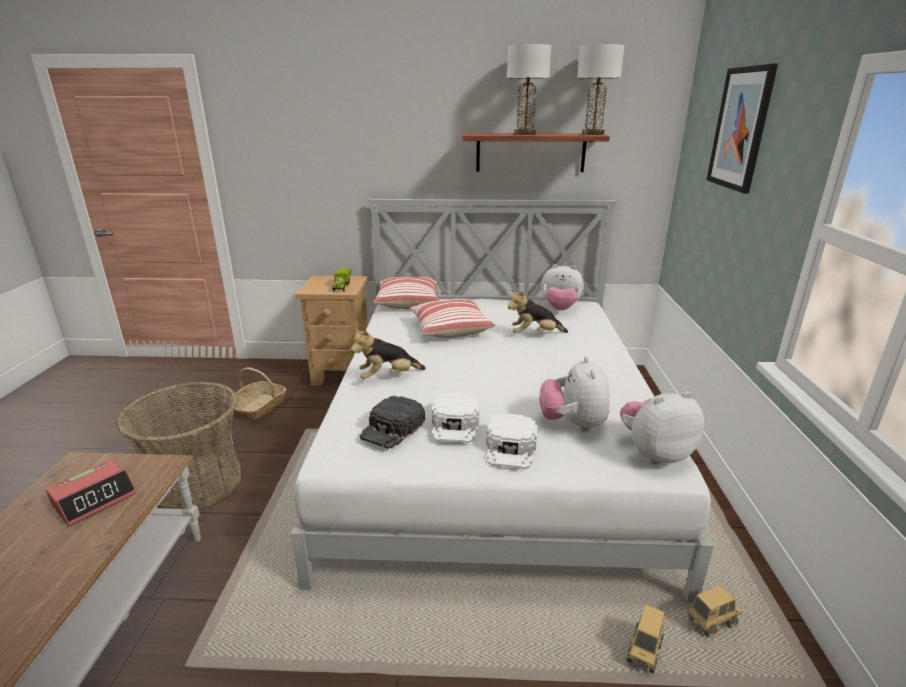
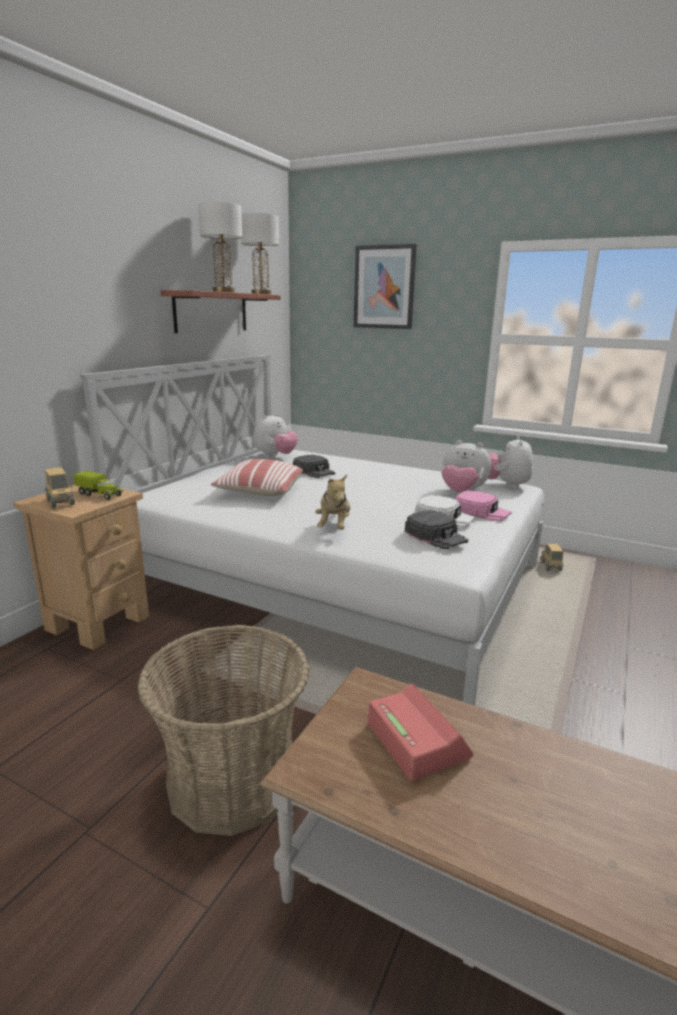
camera: 65 degrees left, 5 degrees down
basket [228,367,286,419] -> none
pillow [373,277,440,309] -> none
white cap [486,413,538,470] -> pink cap [455,490,512,521]
plush toy [508,289,568,333] -> black cap [293,455,335,478]
toy truck [627,604,665,674] -> toy truck moved to [45,467,75,508]

